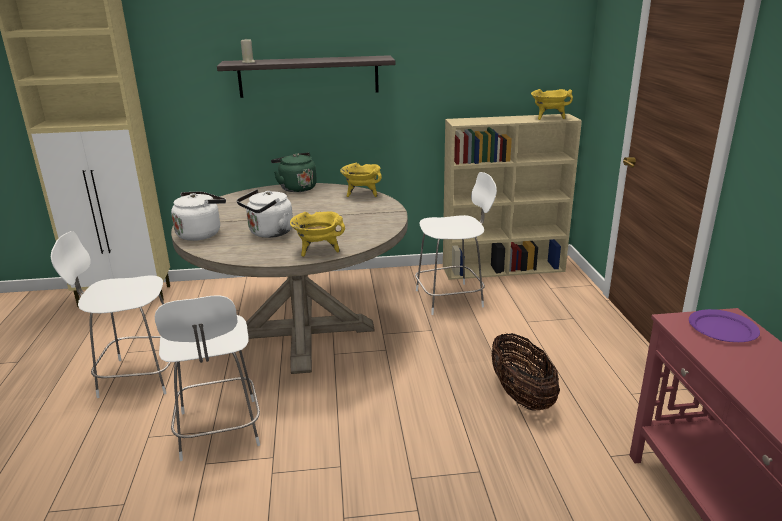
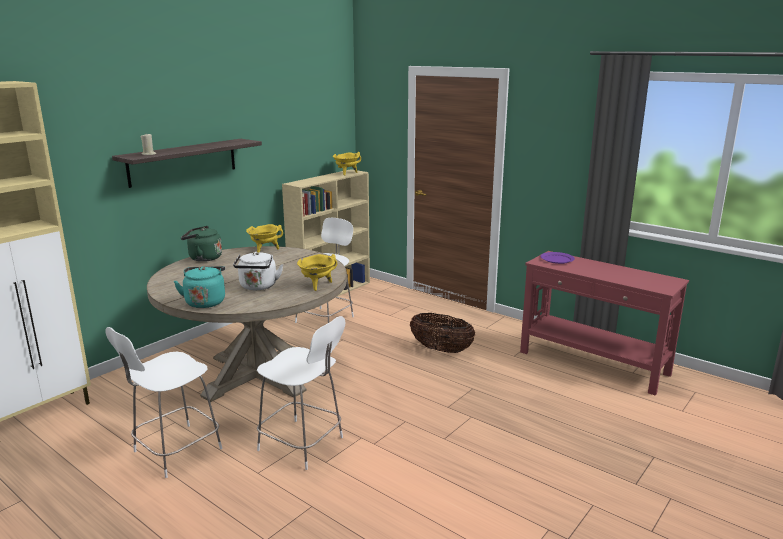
camera: 45 degrees left, 5 degrees down
white kettle [171,191,226,241] -> turquoise kettle [174,266,225,308]

